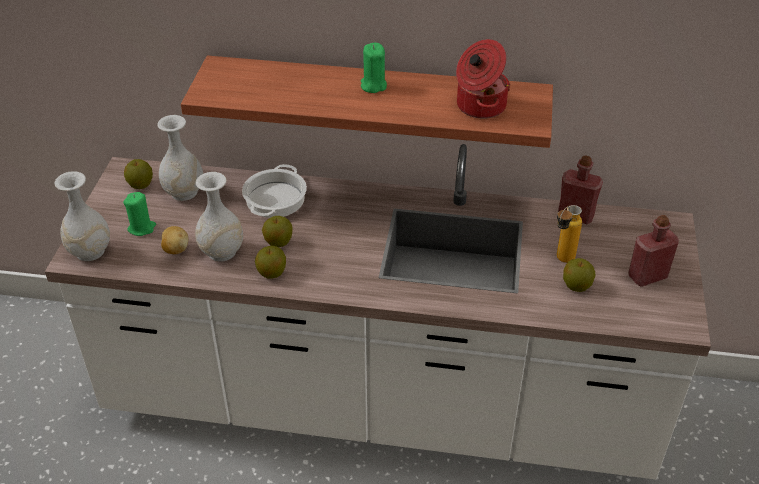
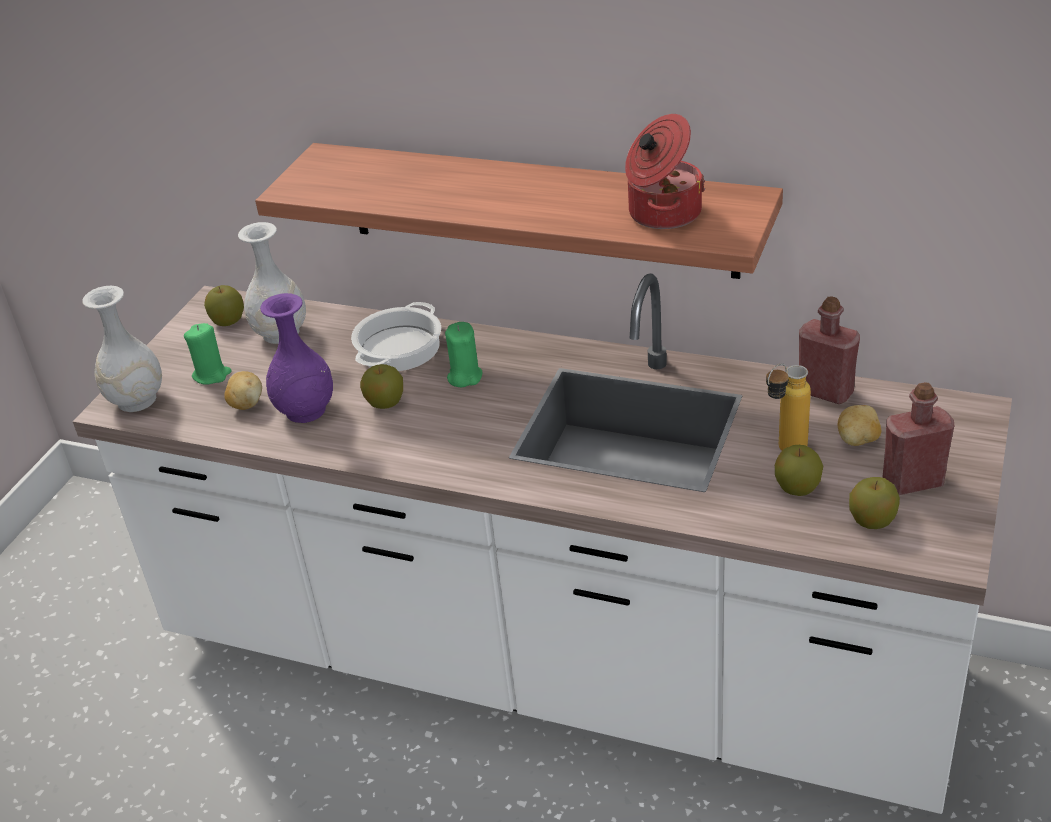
camera: 15 degrees right, 5 degrees down
white vase [195,172,243,262] -> purple vase [260,293,333,423]
apple [255,246,286,279] -> apple moved to [849,477,900,529]
green candle [361,43,387,93] -> green candle moved to [445,322,482,388]
none -> potato [837,405,881,446]

